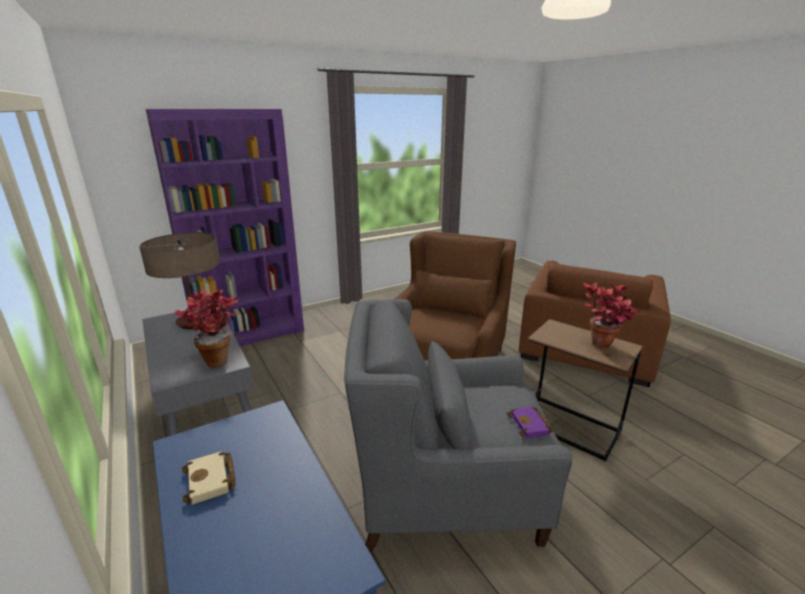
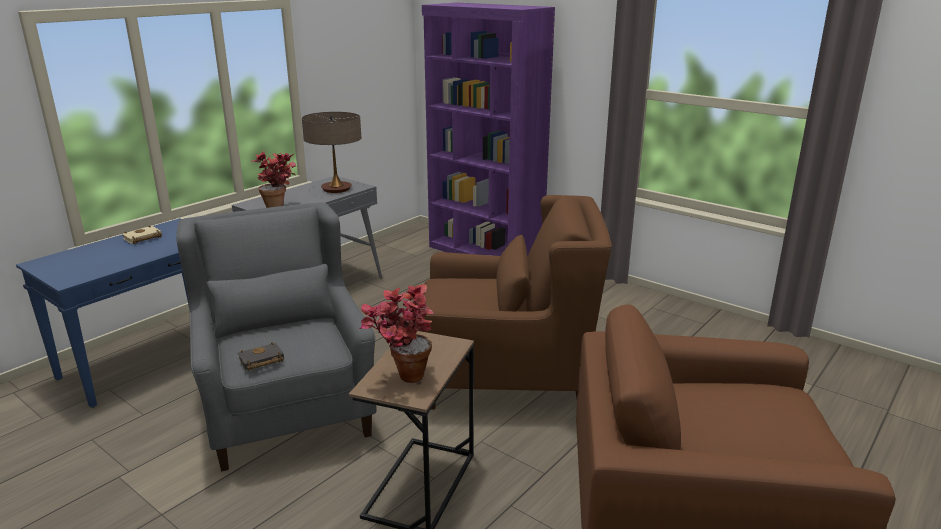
camera: 70 degrees right, 0 degrees up
purple book [507,406,553,438] -> black book [238,342,284,371]

